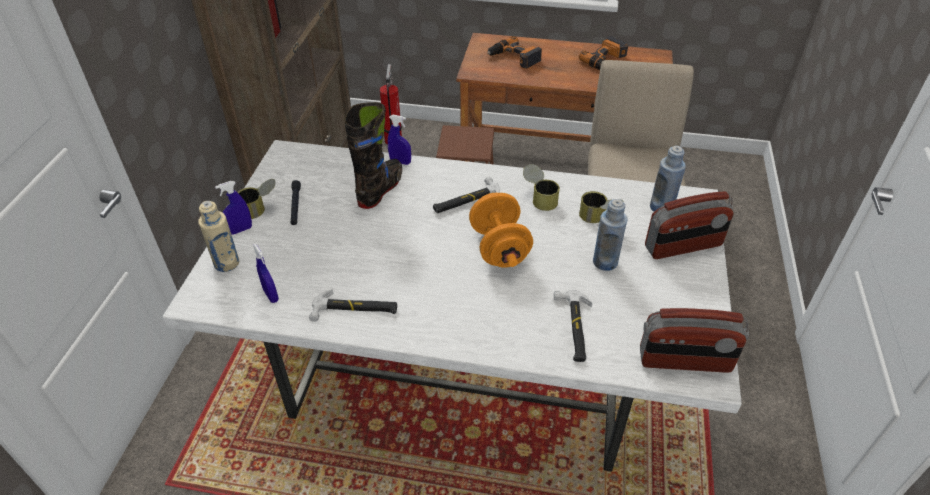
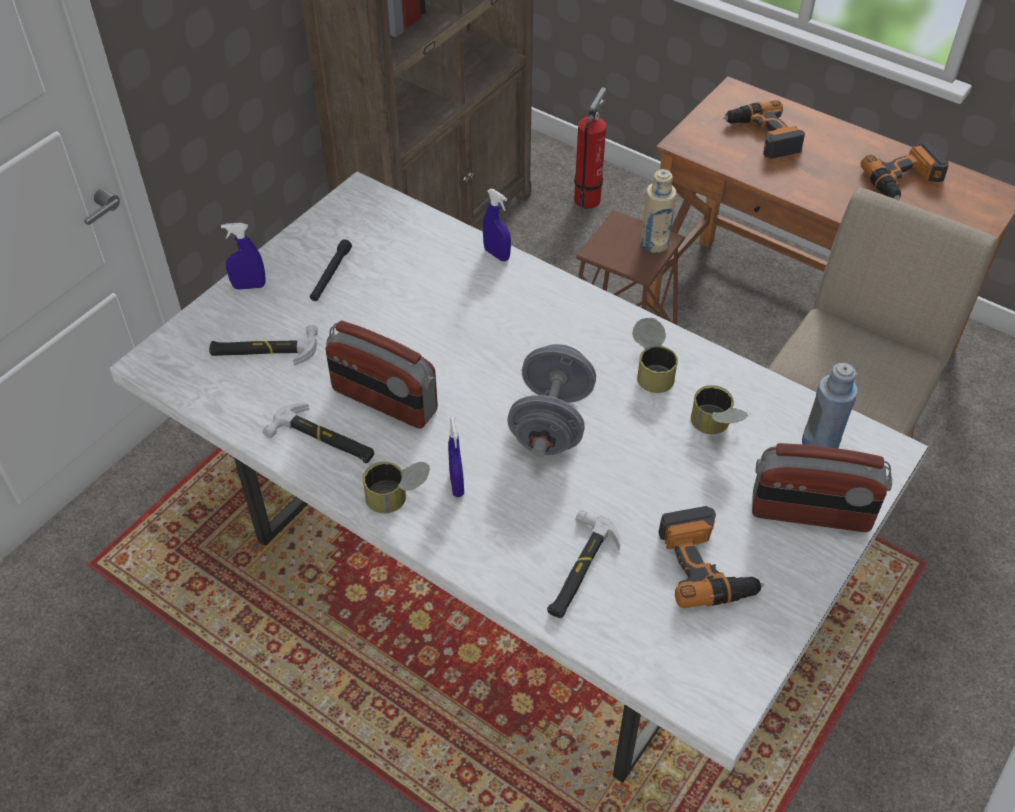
camera: 25 degrees right, 5 degrees up
beige bottle [198,201,239,272] -> beige bottle moved to [641,169,677,253]
can [238,179,275,219] -> can moved to [362,462,430,513]
blue spray bottle [253,244,279,303] -> blue spray bottle moved to [448,417,464,497]
black boot [345,102,402,209] -> none
hammer [433,177,500,213] -> hammer moved to [209,325,318,365]
orange dumbbell [469,193,533,268] -> grey dumbbell [507,344,596,457]
blue bottle [593,199,628,271] -> none
radio [640,308,749,373] -> radio moved to [326,321,438,429]
none -> power drill [658,506,764,608]

